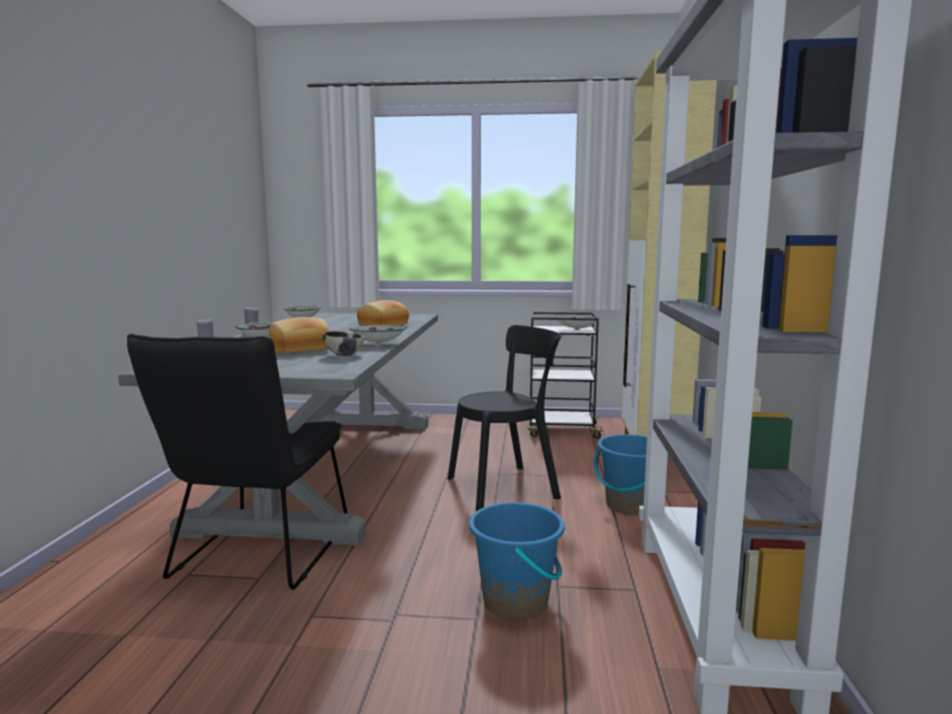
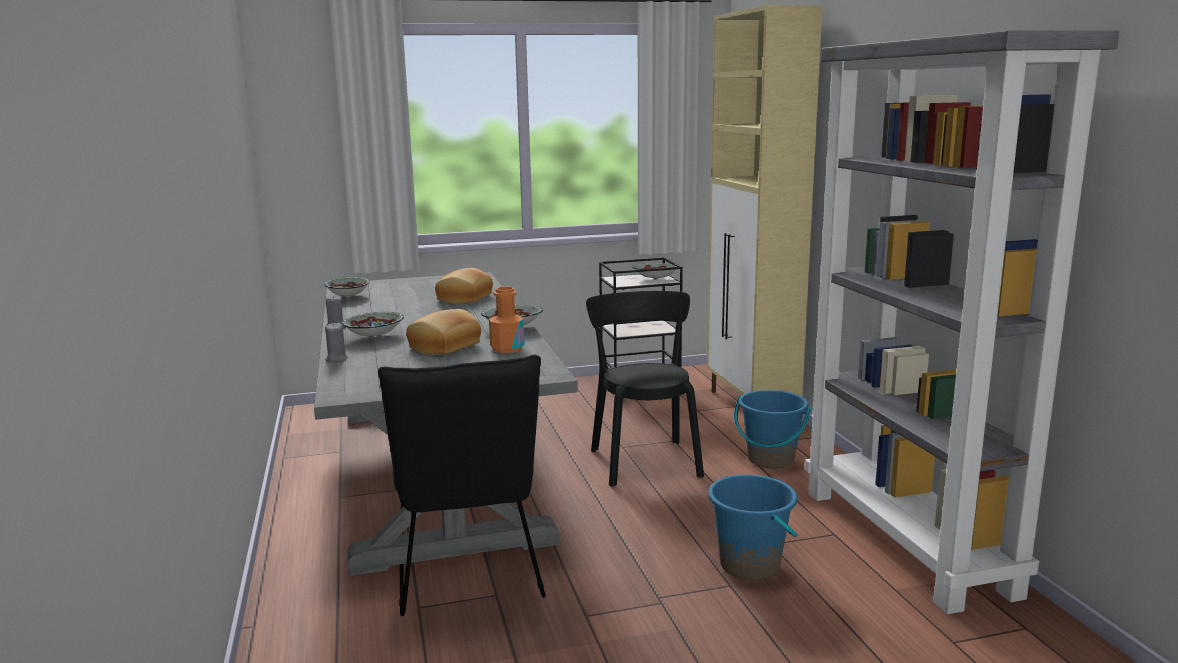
camera: 20 degrees left, 5 degrees up
bowl [323,331,365,356] -> orange bottle [489,287,525,353]
black chair [448,325,562,511] -> black chair turned 60 degrees counterclockwise [586,291,704,486]

